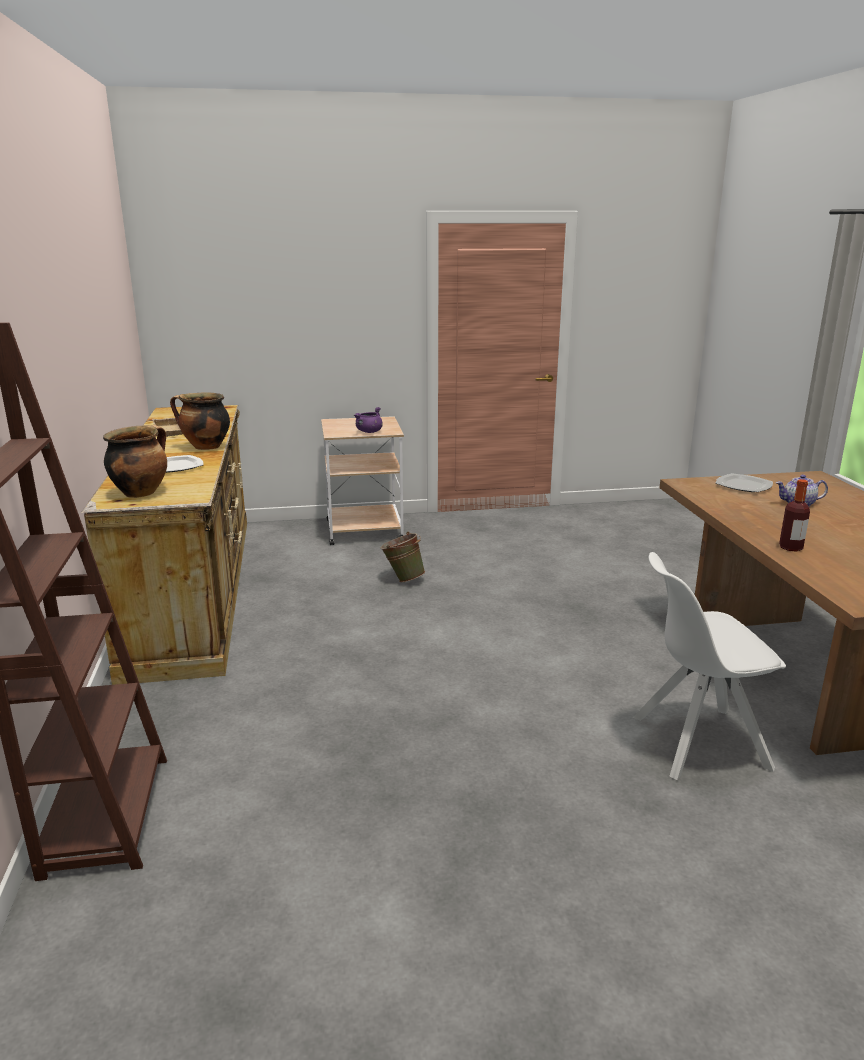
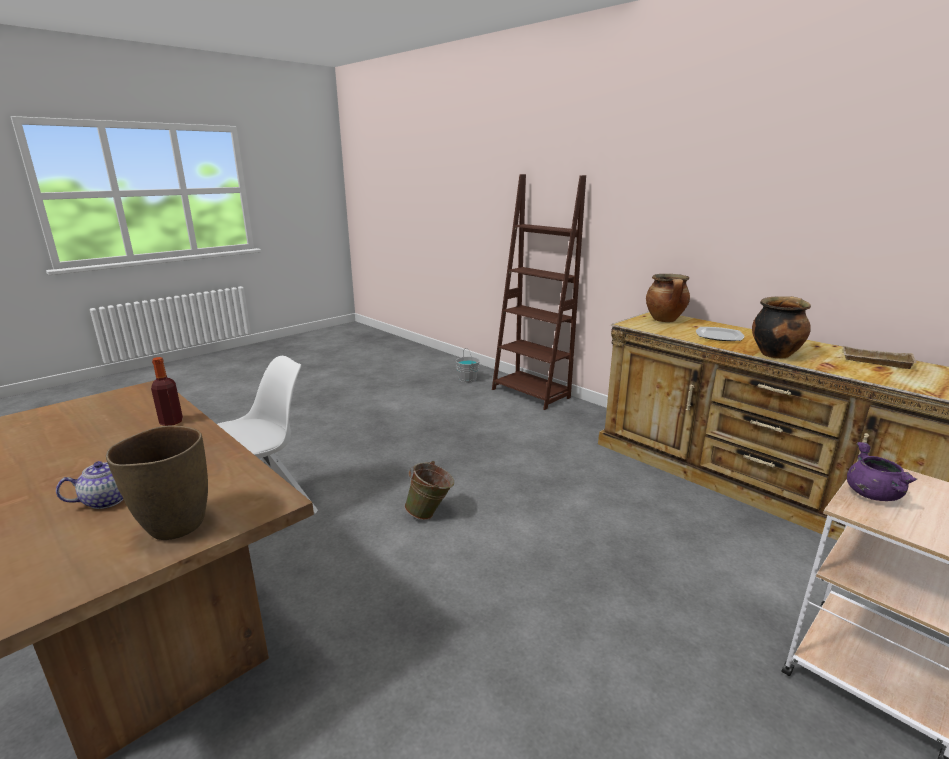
camera: 145 degrees right, 0 degrees up
green bucket [380,532,425,582] -> green bucket moved to [404,461,454,520]
plate [716,473,773,492] -> brown vase [106,426,208,540]
none -> grey bucket [455,348,480,383]

